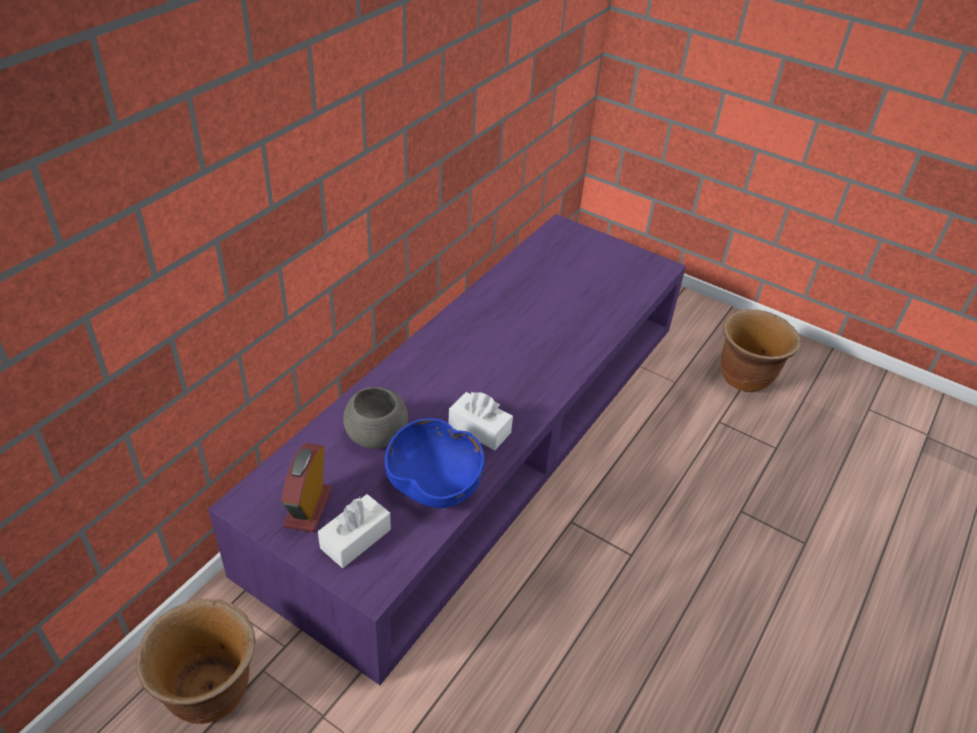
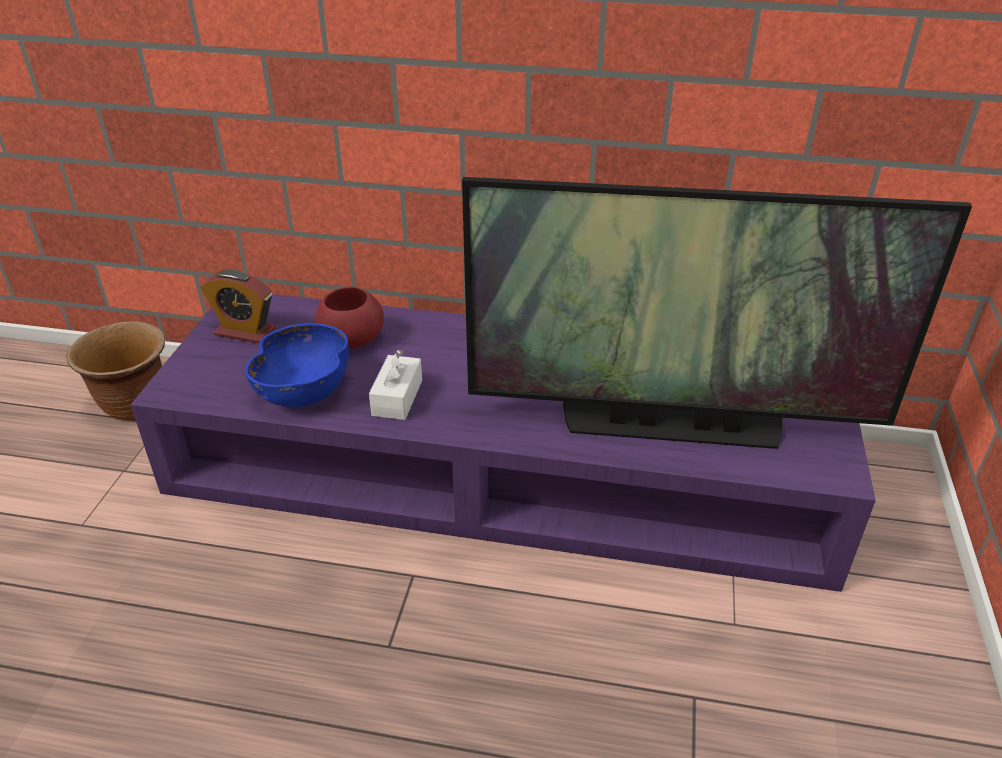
camera: 70 degrees right, 5 degrees down
alarm clock [281,443,332,532] -> alarm clock turned 150 degrees counterclockwise [200,270,276,344]
white tissue box [318,494,391,568] -> none
grey bowl [343,387,408,449] -> red bowl [315,287,384,348]
brown planter [721,309,801,392] -> none
none -> television [462,177,972,449]

